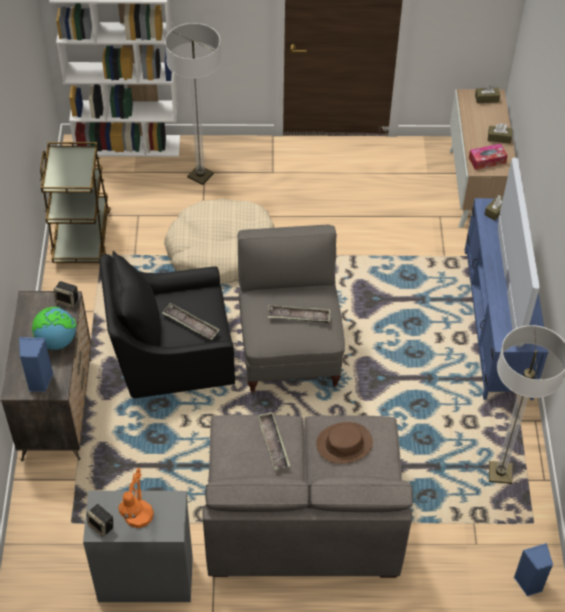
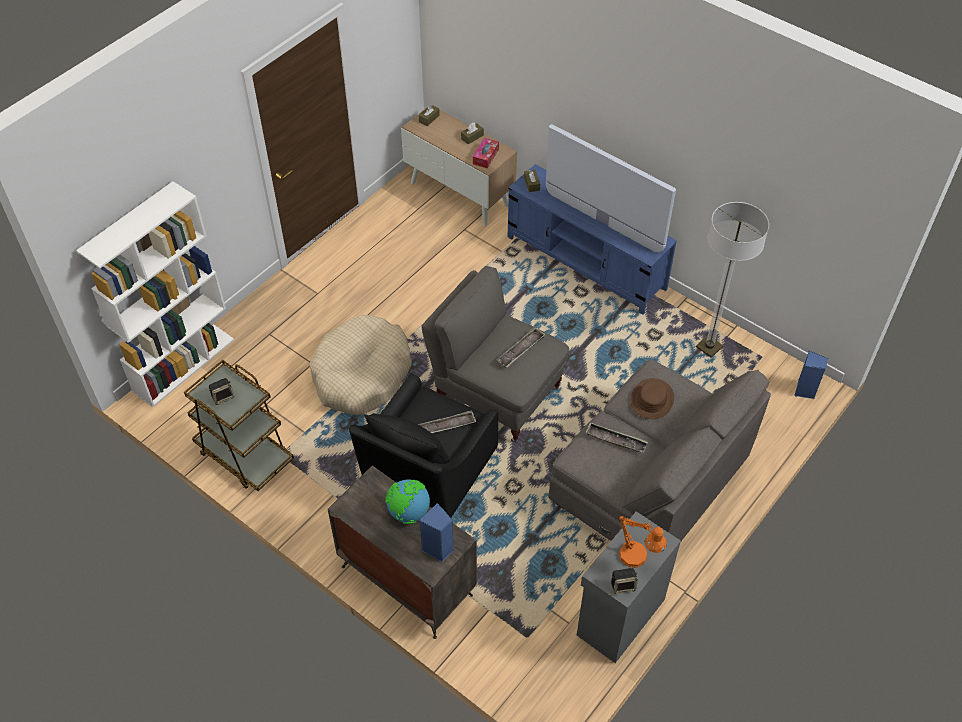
camera: 50 degrees left, 0 degrees up
speaker [54,281,78,308] -> speaker moved to [209,378,234,405]
floor lamp [165,23,221,185] -> none

